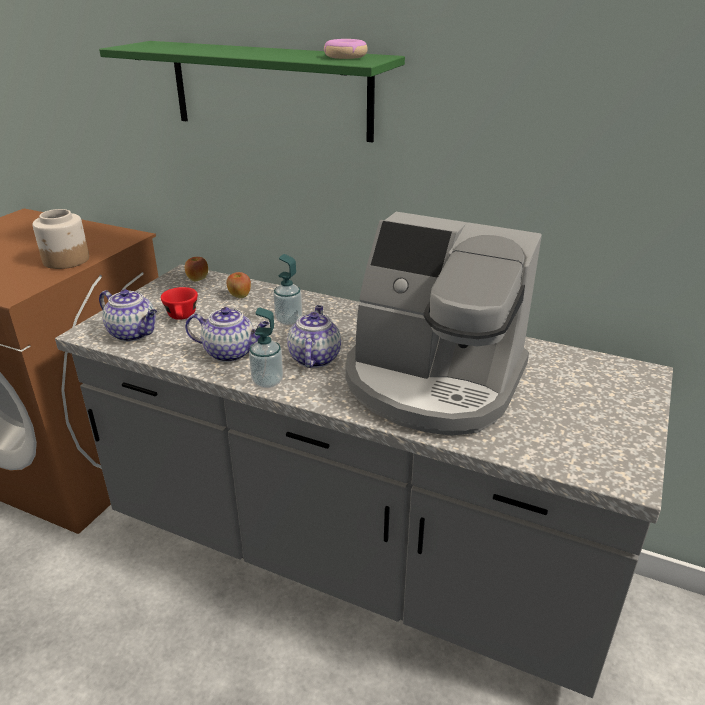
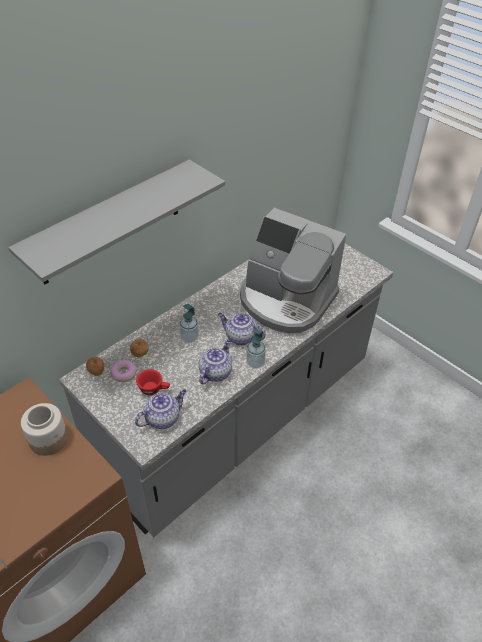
camera: 70 degrees left, 15 degrees up
green shelf [99,41,405,142] -> grey shelf [8,160,225,285]
donut [324,39,368,59] -> donut moved to [110,360,137,382]
coffee machine [345,212,542,436] -> coffee machine turned 75 degrees clockwise [240,208,346,333]

